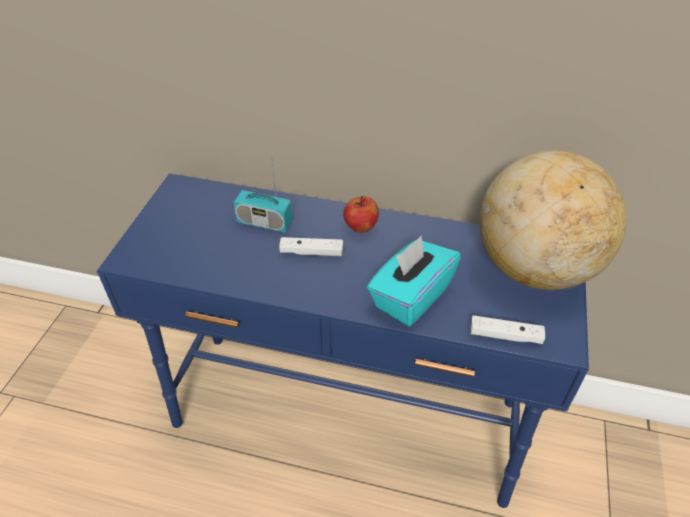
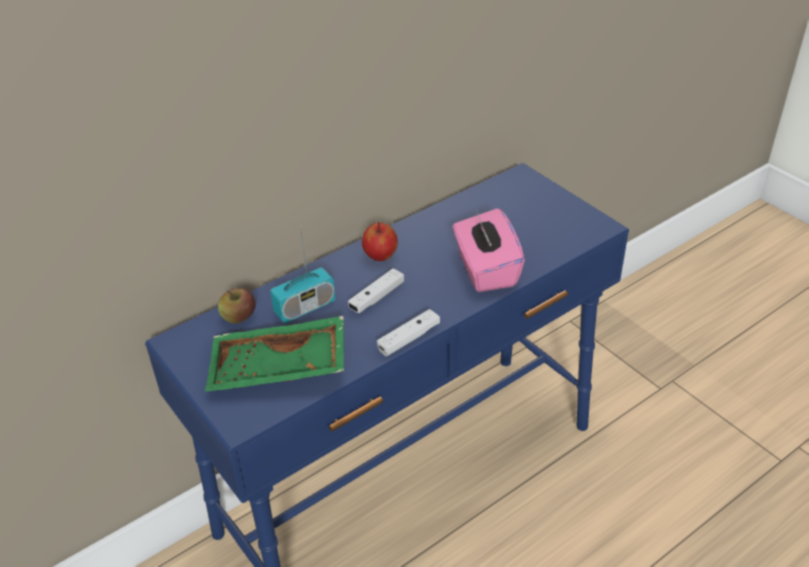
camera: 50 degrees left, 5 degrees down
turquoise tissue box [367,236,461,326] -> pink tissue box [453,208,525,292]
white game controller [470,315,545,344] -> white game controller moved to [377,309,440,357]
globe [479,151,627,290] -> none
none -> green tray [205,316,344,392]
none -> apple [218,288,255,324]

